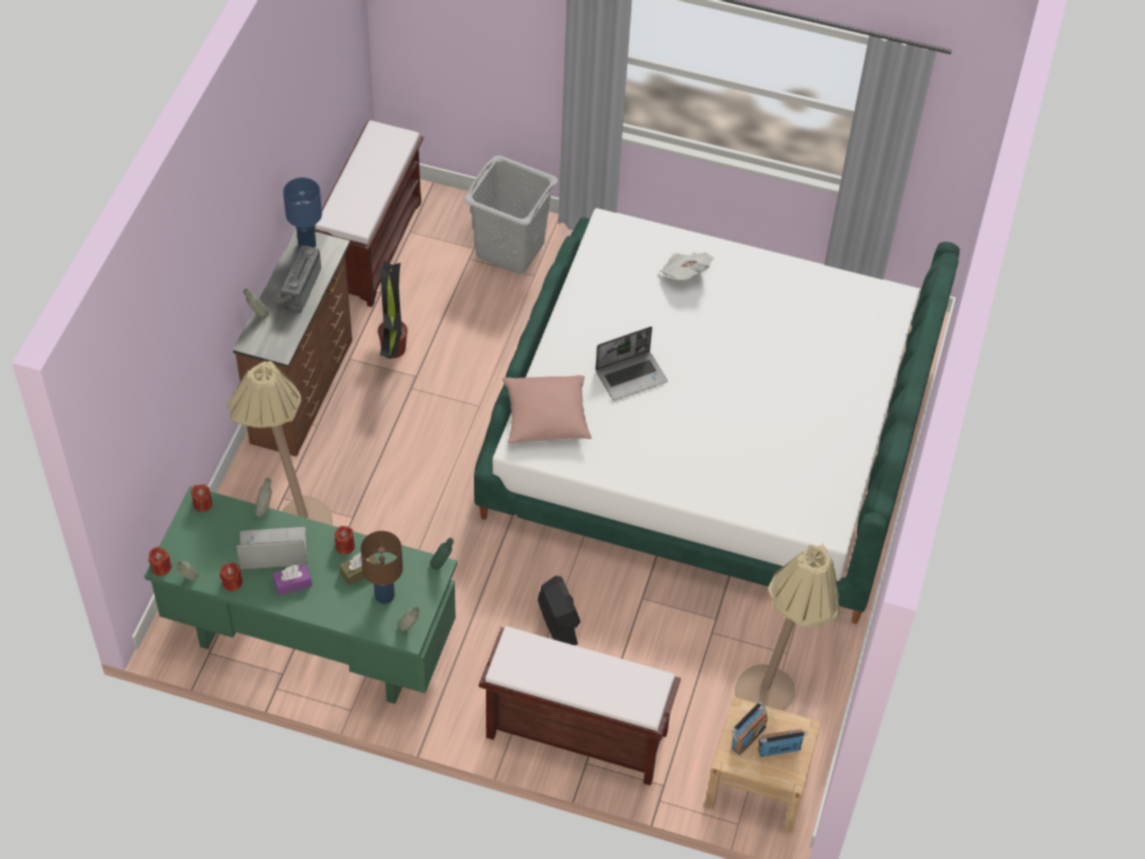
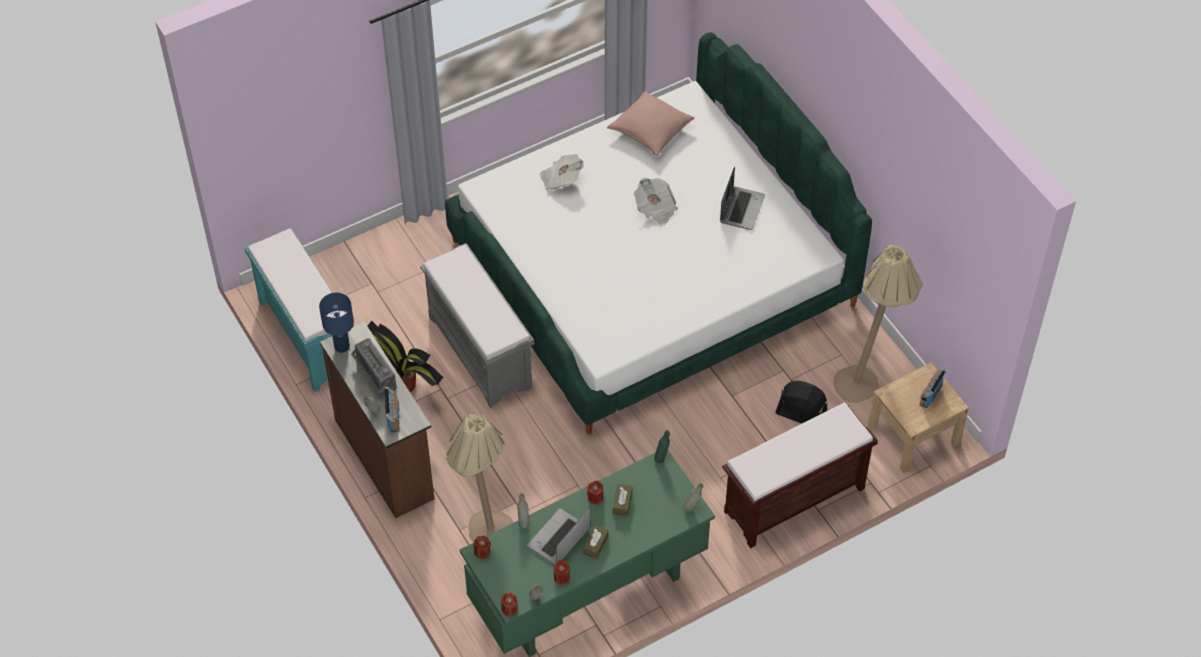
camera: 45 degrees left, 0 degrees up
purple tissue box [272,564,312,596] -> brown tissue box [583,525,608,559]
brown bench [314,120,423,307] -> turquoise bench [244,229,354,392]
brown table lamp [361,531,403,604] -> none
grey laundry basket [464,155,558,274] -> none
pink pillow [502,375,592,444] -> pink pillow moved to [607,91,695,156]
black fan [538,576,580,645] -> black fan moved to [775,381,827,423]
laptop [595,326,667,400] -> laptop moved to [720,166,765,230]
radio [732,701,768,755] -> radio moved to [385,386,399,432]
none -> grey bench [420,243,534,408]
none -> newspaper [634,177,678,226]

